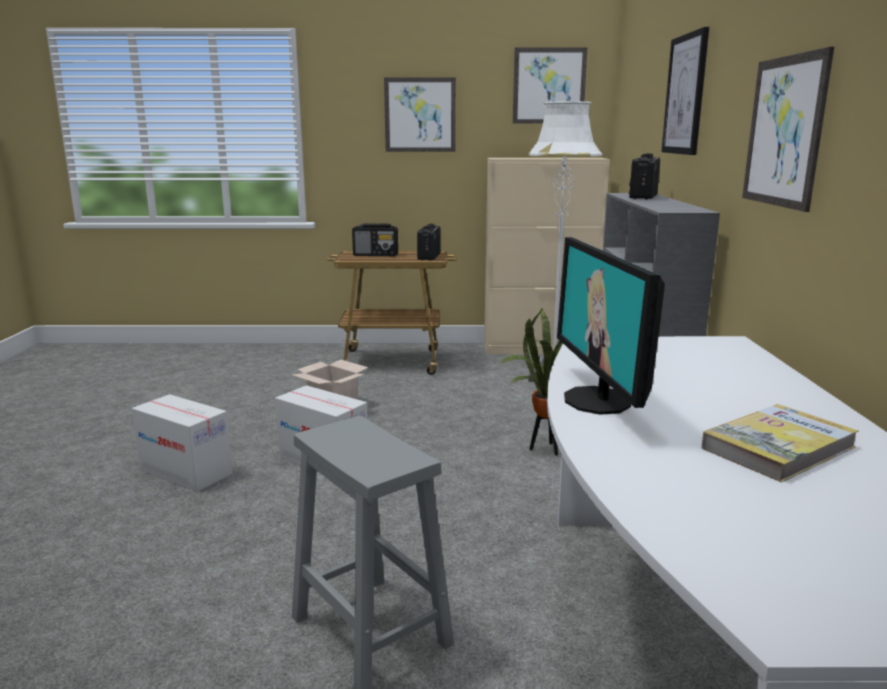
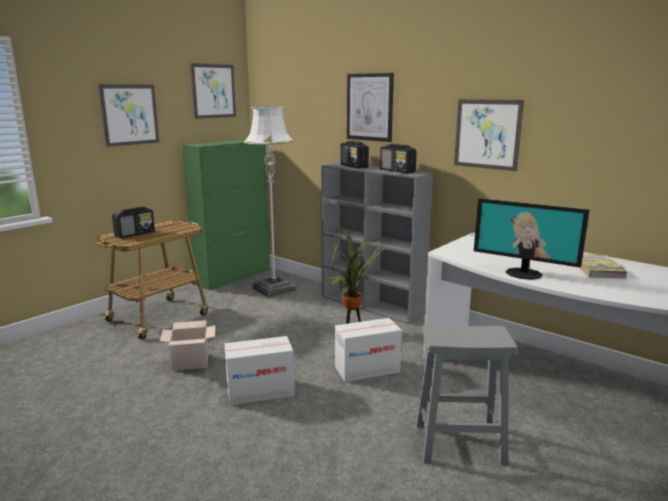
camera: 50 degrees left, 0 degrees up
cardboard box [132,394,233,492] -> cardboard box moved to [335,318,402,382]
radio [417,223,441,260] -> radio moved to [380,144,417,174]
beige cabinet [484,158,610,354] -> green cabinet [182,139,270,290]

